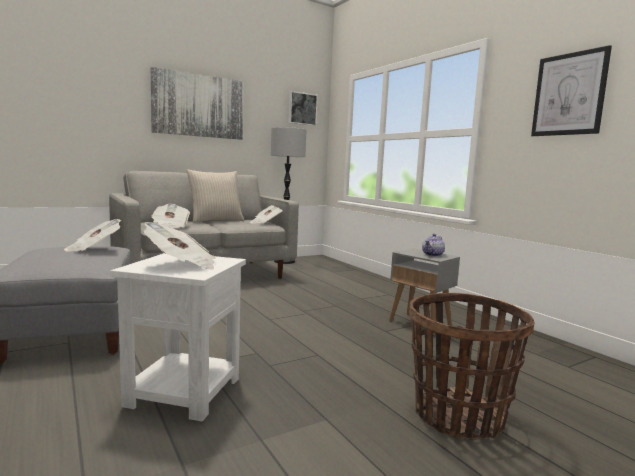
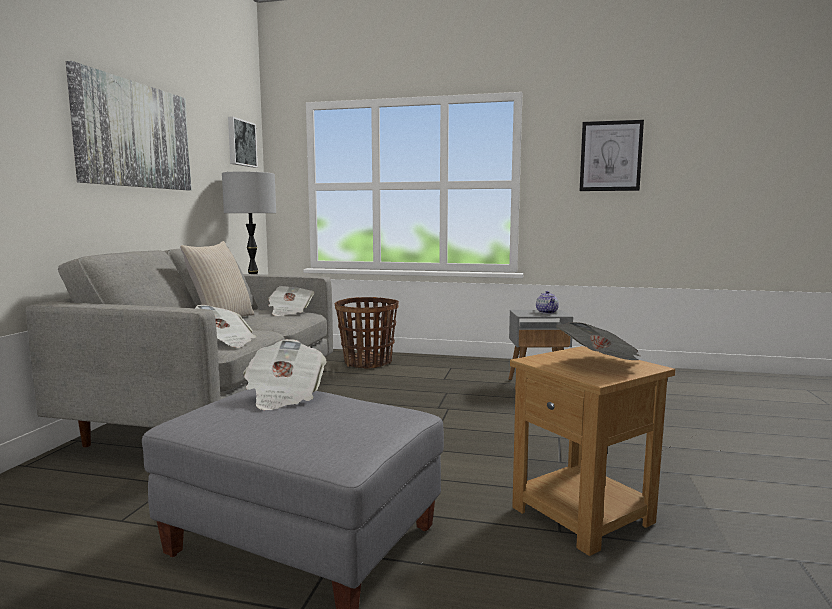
camera: 45 degrees left, 0 degrees up
white side table [111,253,246,422] -> brown side table [510,346,675,556]
basket [409,293,535,439] -> basket moved to [335,297,399,369]

